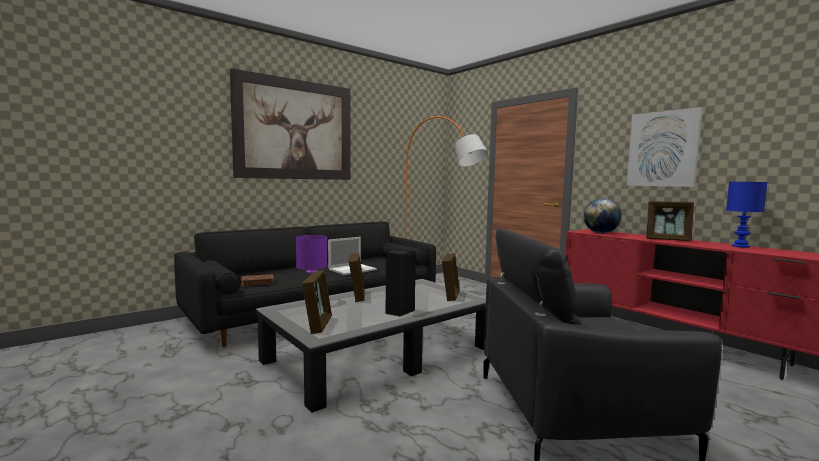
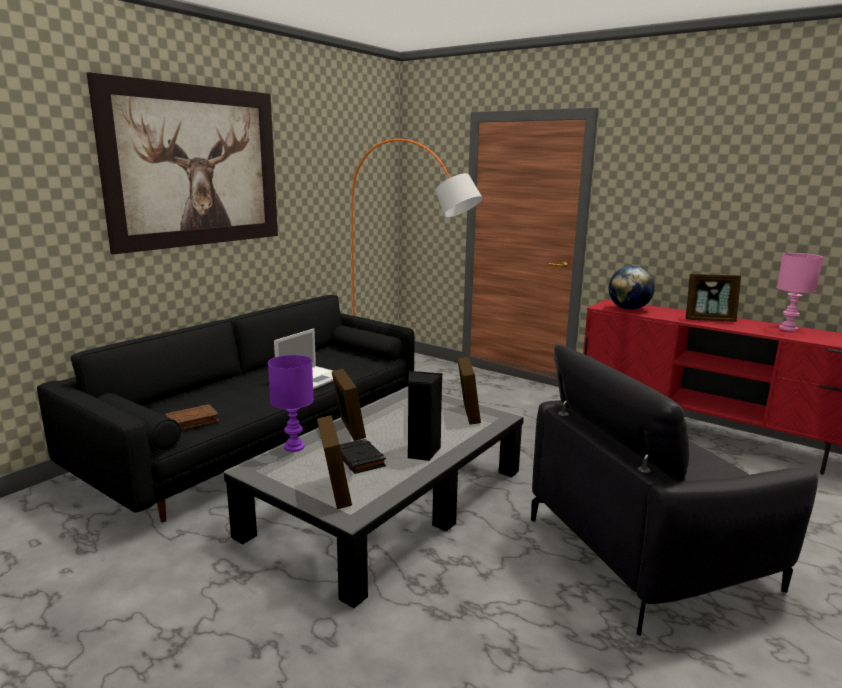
camera: 15 degrees left, 10 degrees up
picture [626,107,703,187] -> none
blue table lamp [726,182,767,248] -> pink table lamp [777,253,823,331]
none -> black book [340,439,386,474]

